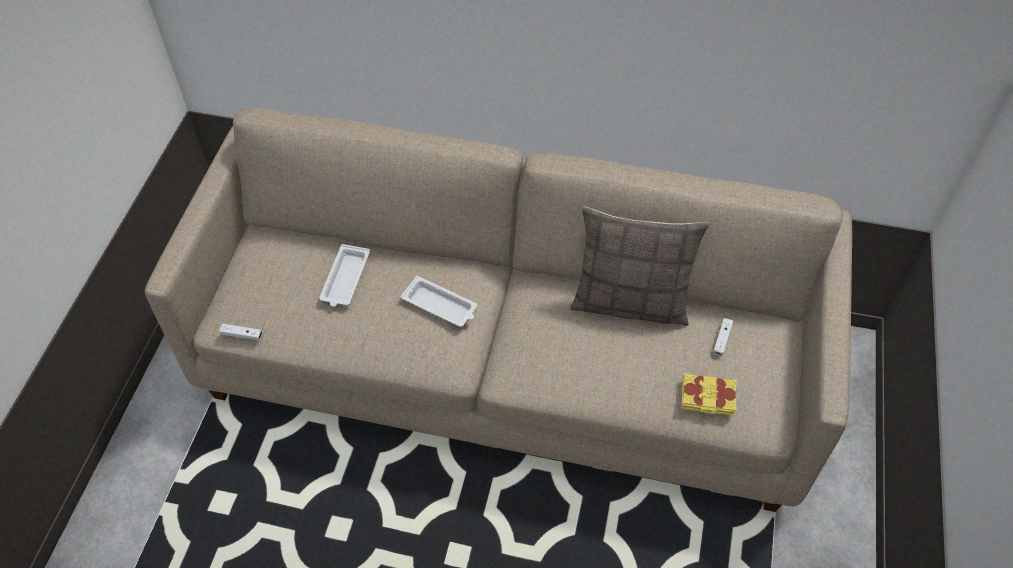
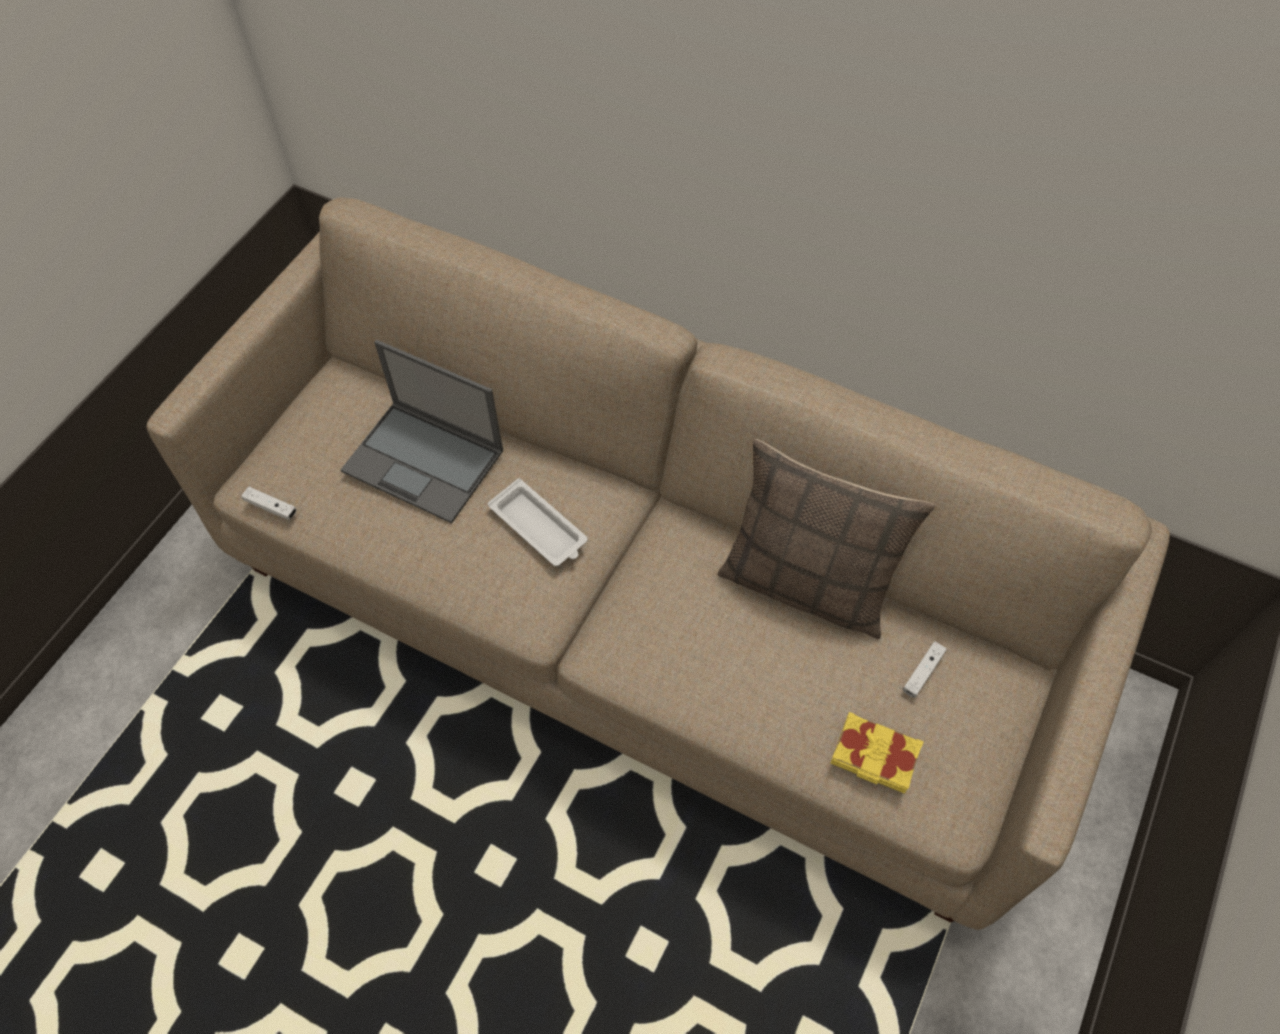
camera: 15 degrees right, 5 degrees up
white tray [319,244,370,307] -> laptop [341,340,503,524]

